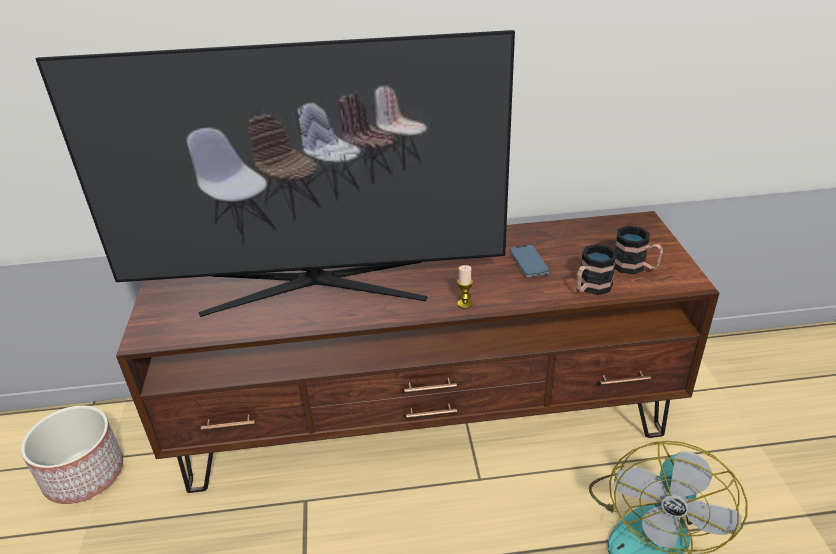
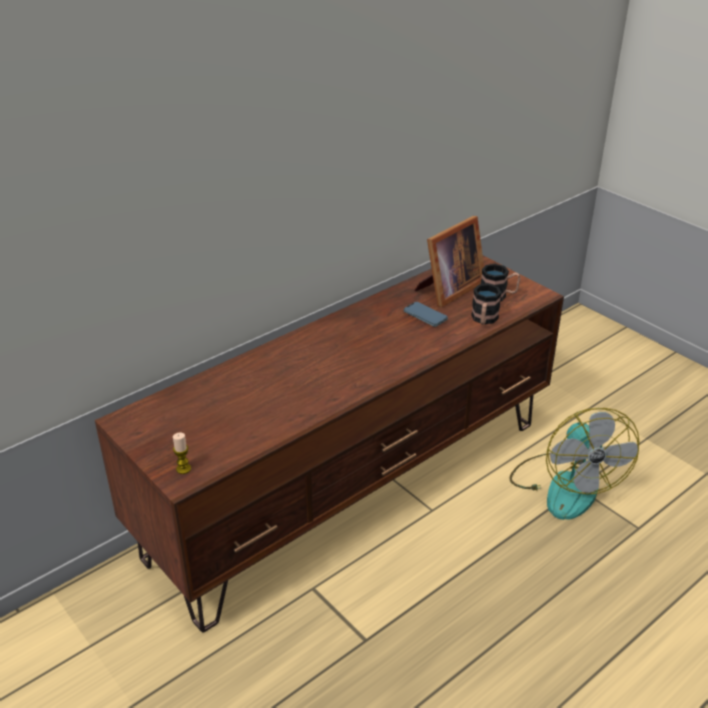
camera: 35 degrees left, 0 degrees up
planter [21,405,123,504] -> none
television [36,30,515,317] -> none
candle [457,265,473,309] -> candle moved to [173,433,191,474]
none -> picture frame [414,216,484,307]

